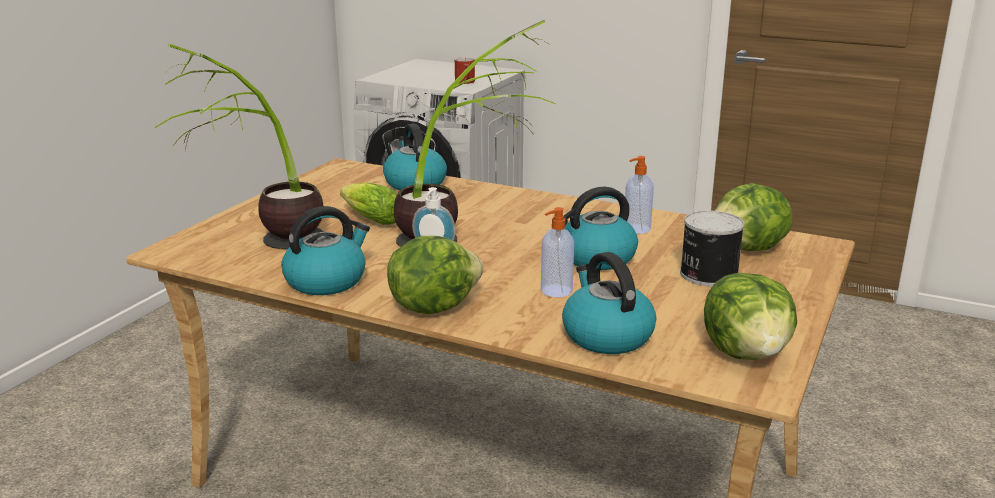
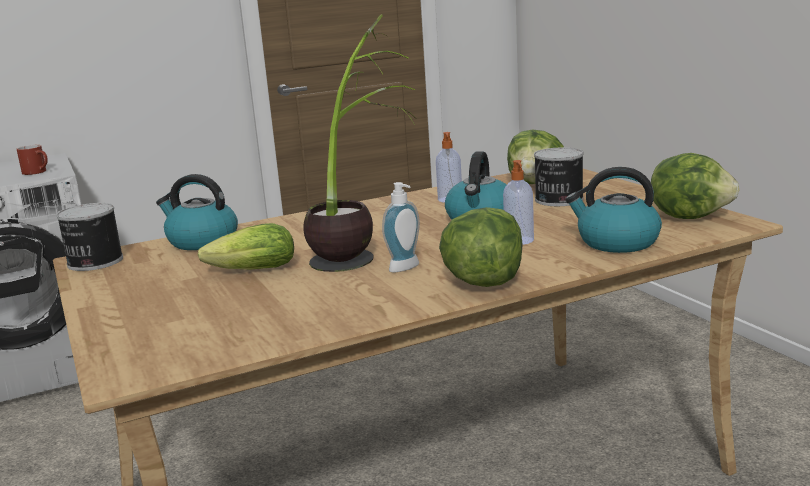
camera: 50 degrees left, 5 degrees down
potted plant [155,44,323,249] -> none
kettle [281,206,370,295] -> none
none -> can [56,203,123,271]

